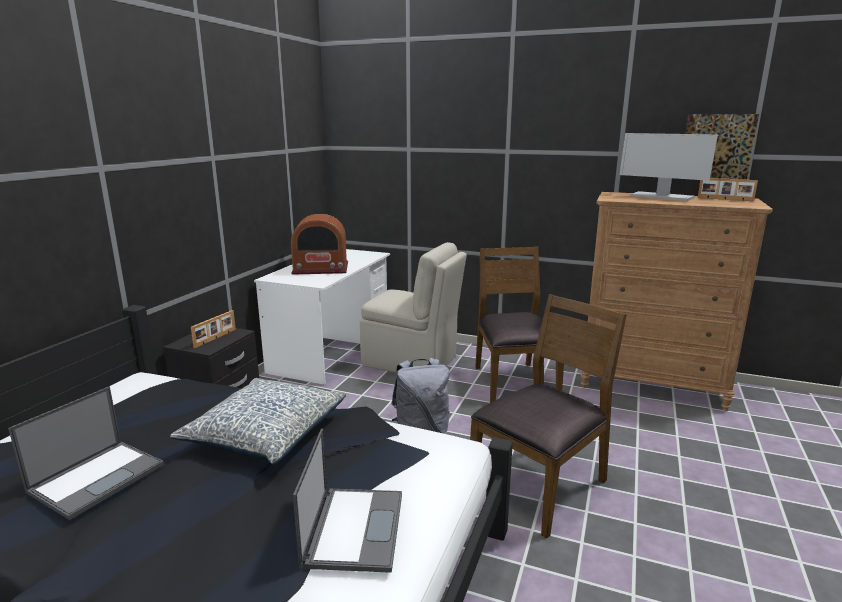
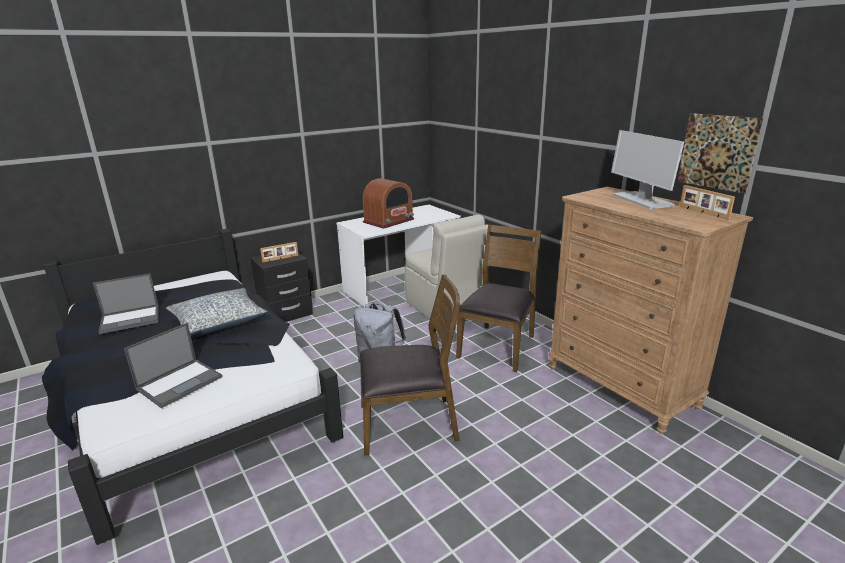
camera: 35 degrees right, 5 degrees up
radio [291,214,348,275] -> radio turned 75 degrees counterclockwise [363,178,414,229]

